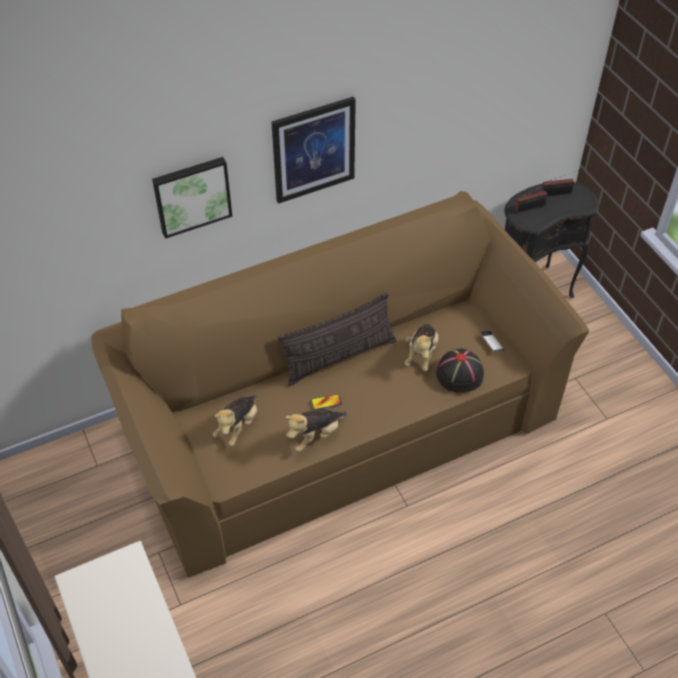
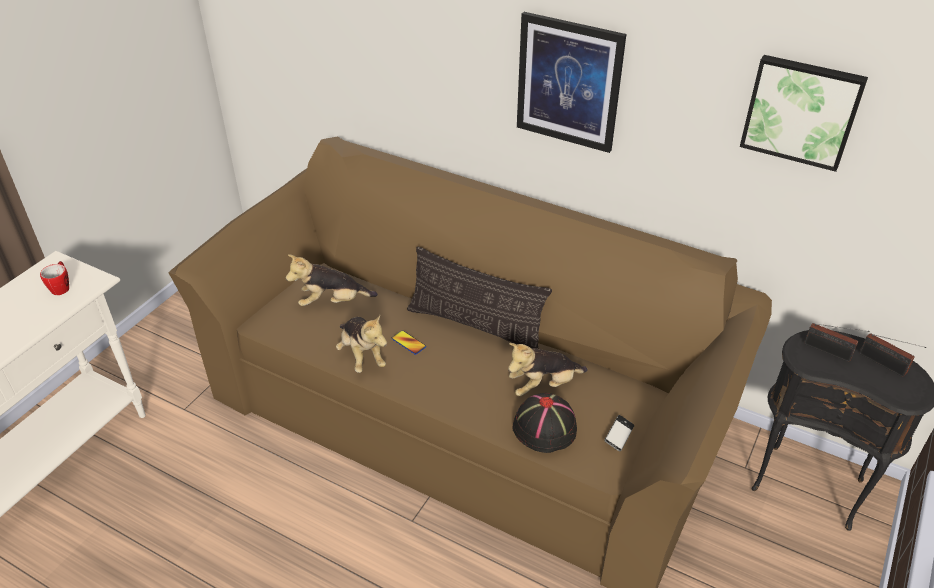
camera: 55 degrees right, 10 degrees down
picture [152,157,232,239] -> picture moved to [740,55,868,172]
plush toy [285,409,347,452] -> plush toy turned 135 degrees counterclockwise [336,315,387,373]
none -> mug [40,261,69,295]

